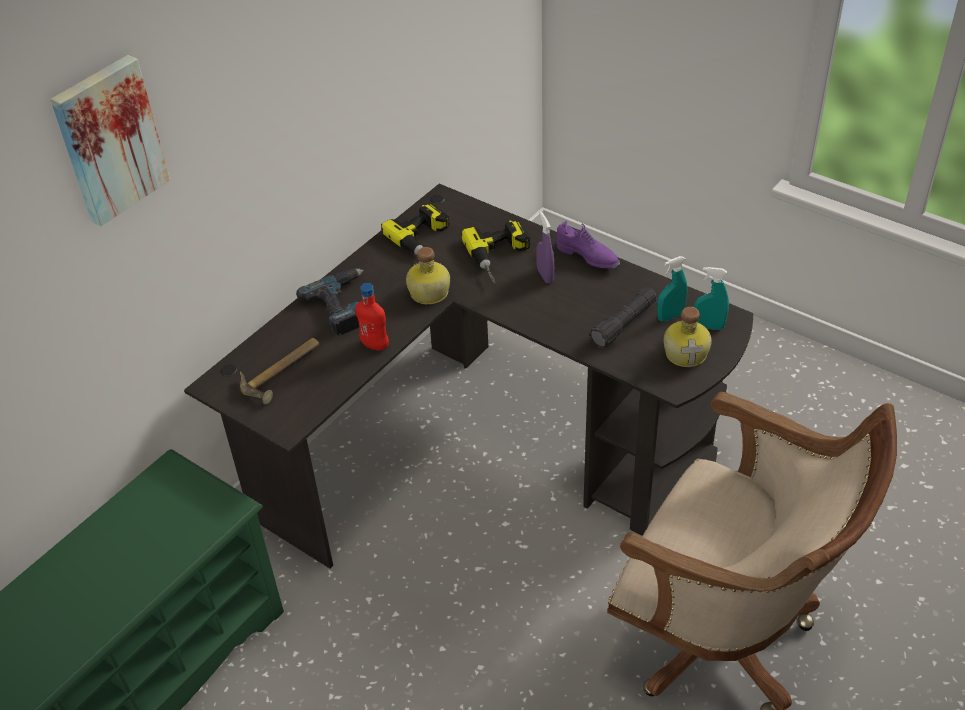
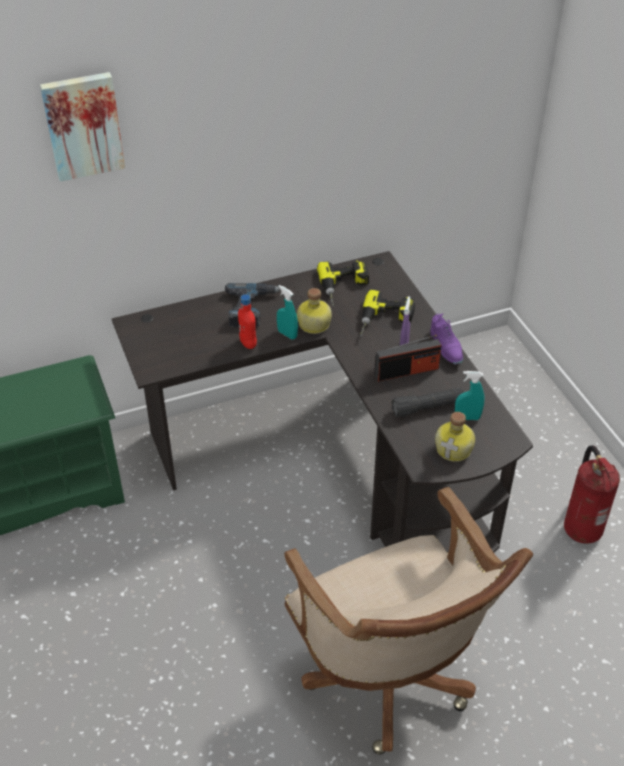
camera: 30 degrees right, 0 degrees up
hammer [240,338,319,405] -> none
turquoise spray bottle [694,267,729,330] -> turquoise spray bottle moved to [277,285,298,340]
none -> radio [374,335,441,382]
none -> fire extinguisher [564,445,620,544]

